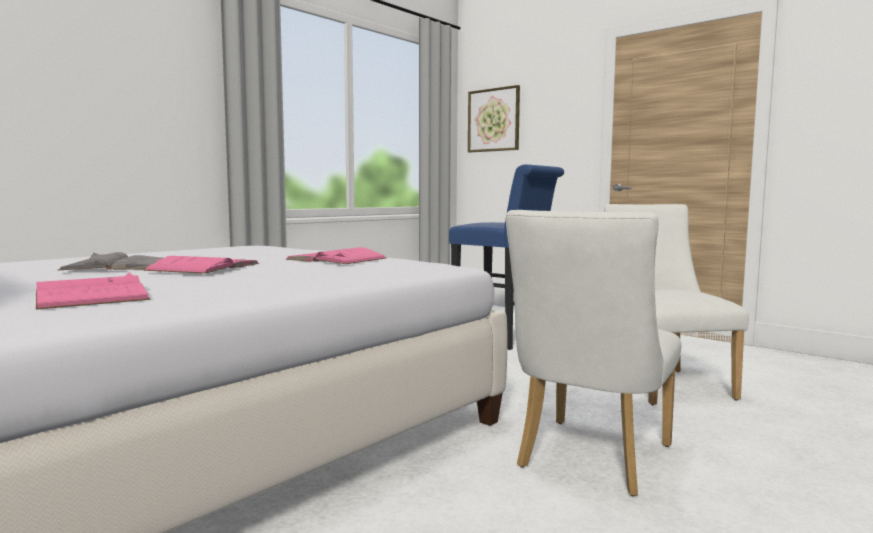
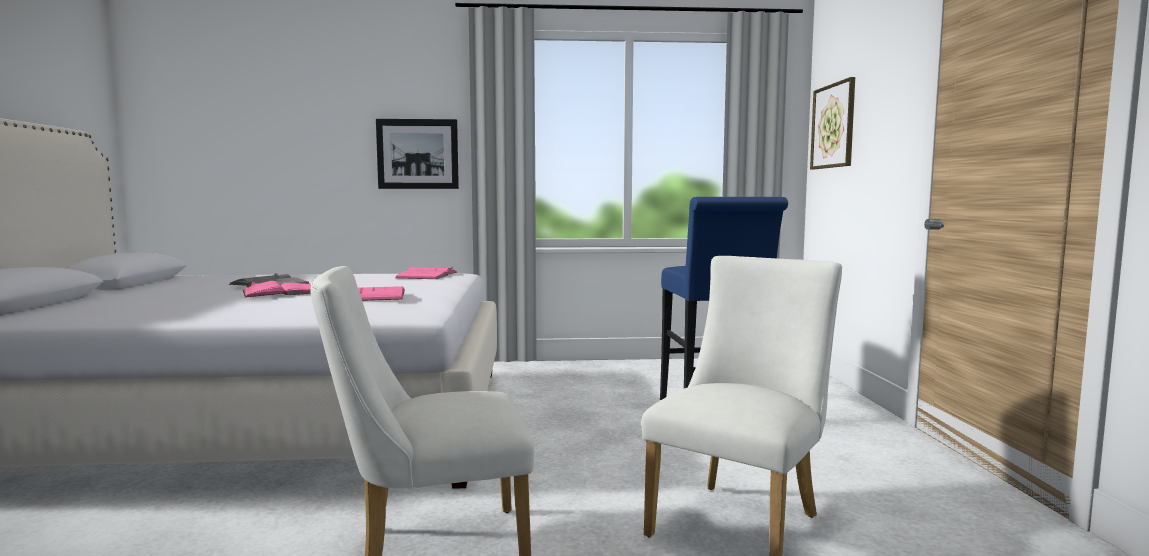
camera: 45 degrees right, 0 degrees up
pink book [36,273,150,310] -> pink book moved to [396,267,458,279]
none -> picture [376,119,459,189]

